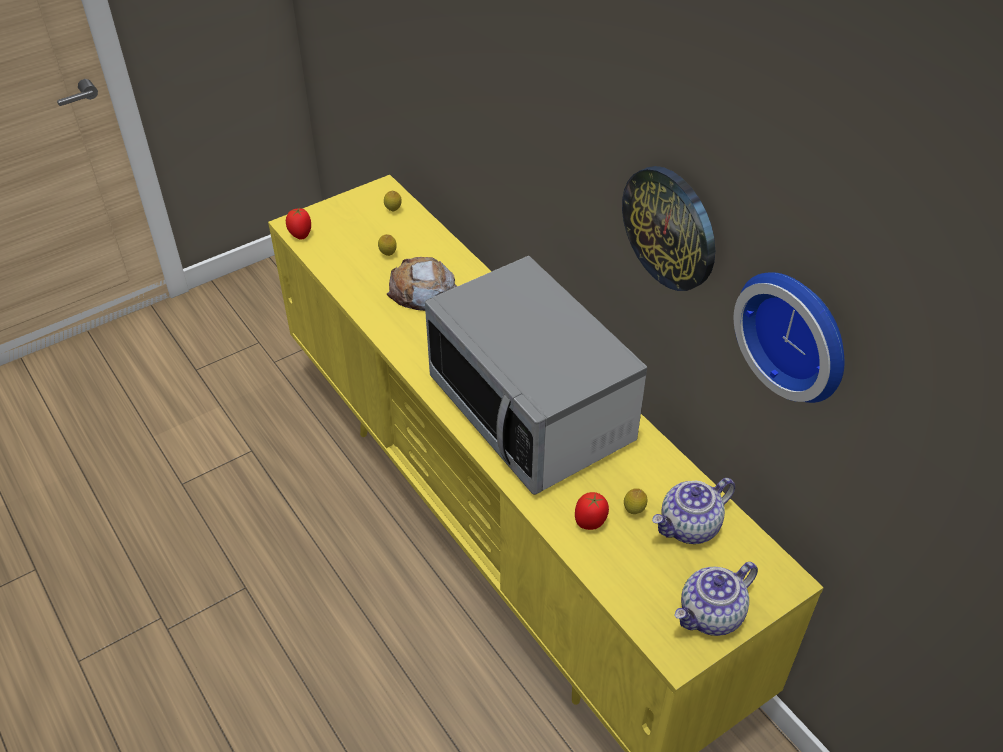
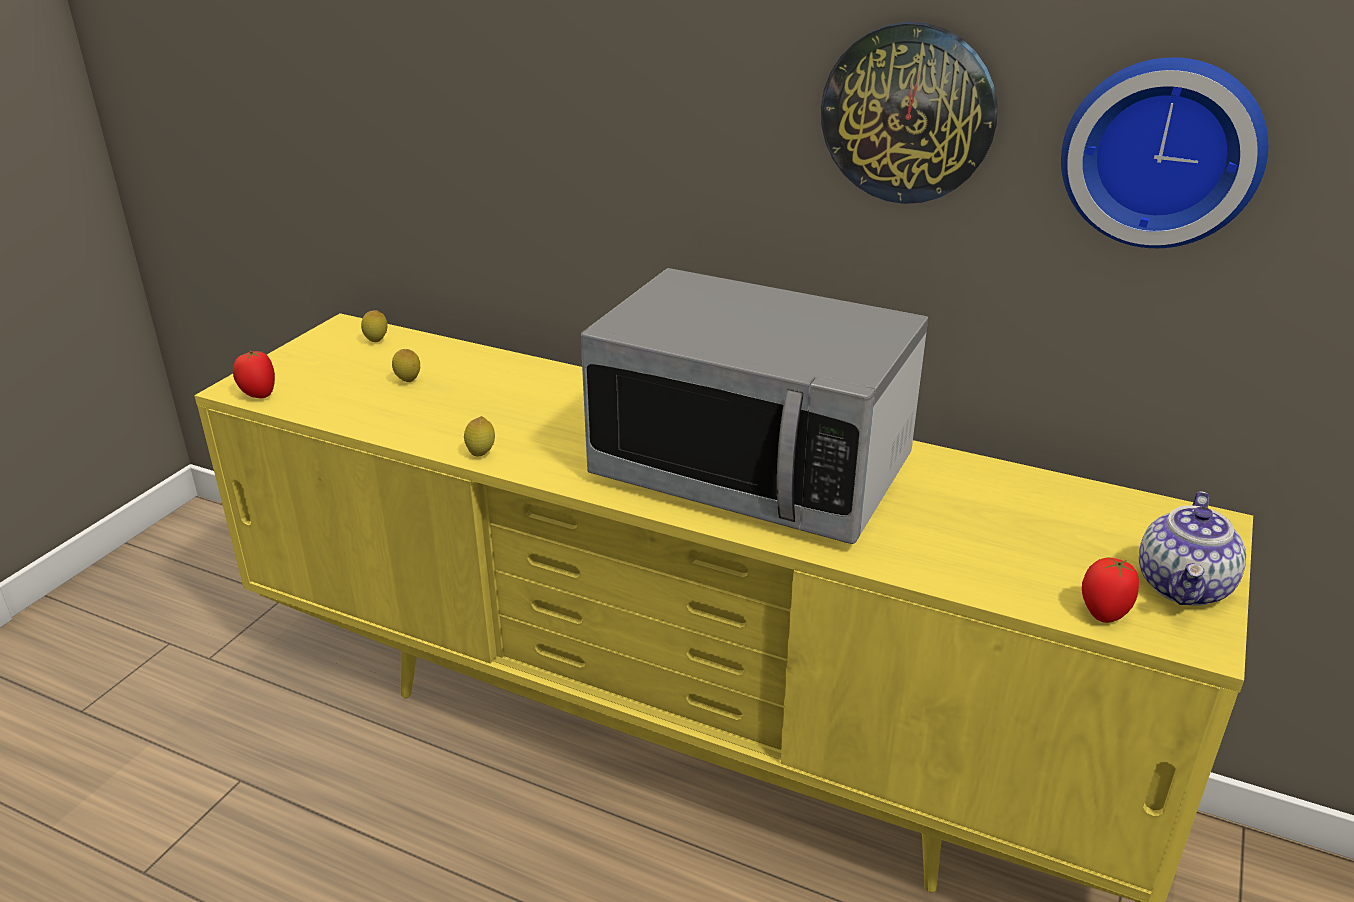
camera: 30 degrees left, 15 degrees down
bread [387,257,457,311] -> none
tomato [575,492,609,530] -> tomato moved to [1082,558,1139,623]
lemon [624,488,648,514] -> lemon moved to [464,416,495,457]
teapot [652,478,735,544] -> none

